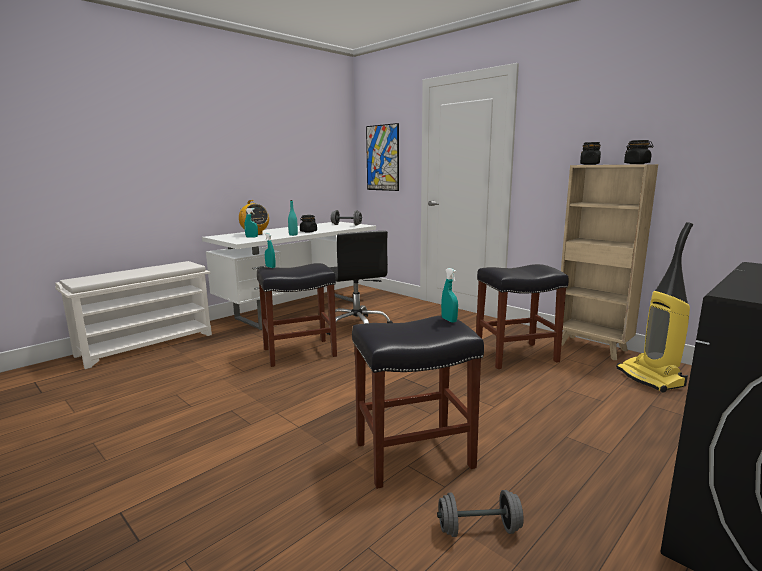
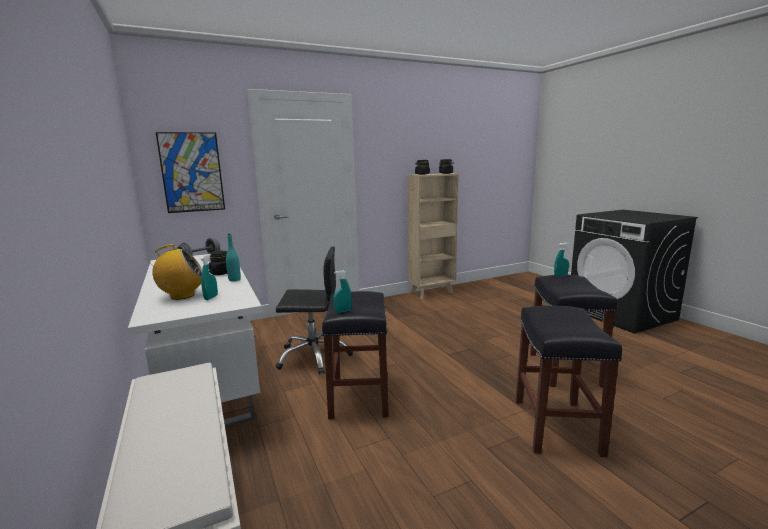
camera: 70 degrees left, 0 degrees up
grey dumbbell [437,490,524,537] -> none
black stool [476,264,569,369] -> black stool moved to [516,305,622,457]
vacuum cleaner [616,222,693,393] -> none

